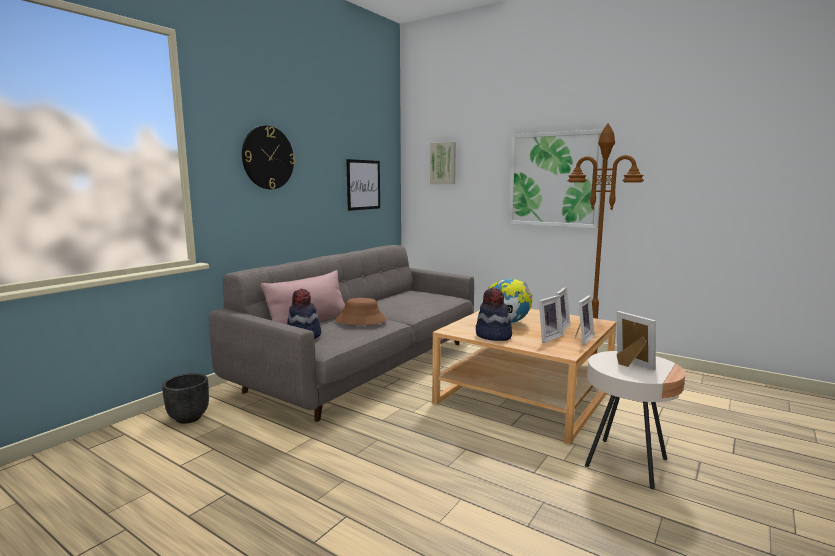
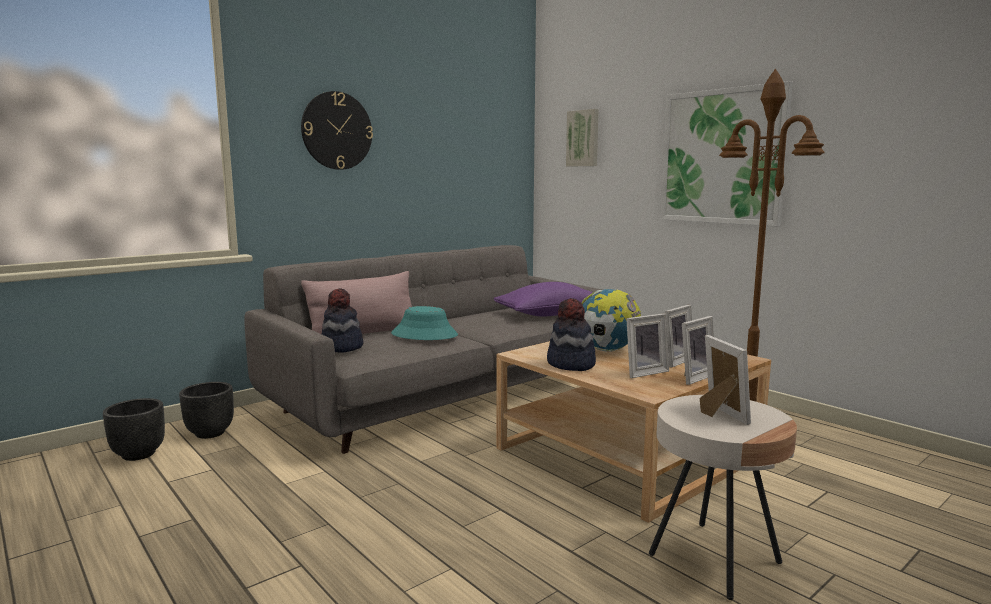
camera: 15 degrees right, 0 degrees up
brown hat [335,298,387,325] -> turquoise hat [391,306,458,340]
picture [346,159,380,211] -> none
none -> black planter [103,398,165,461]
none -> purple pillow [494,282,593,317]

